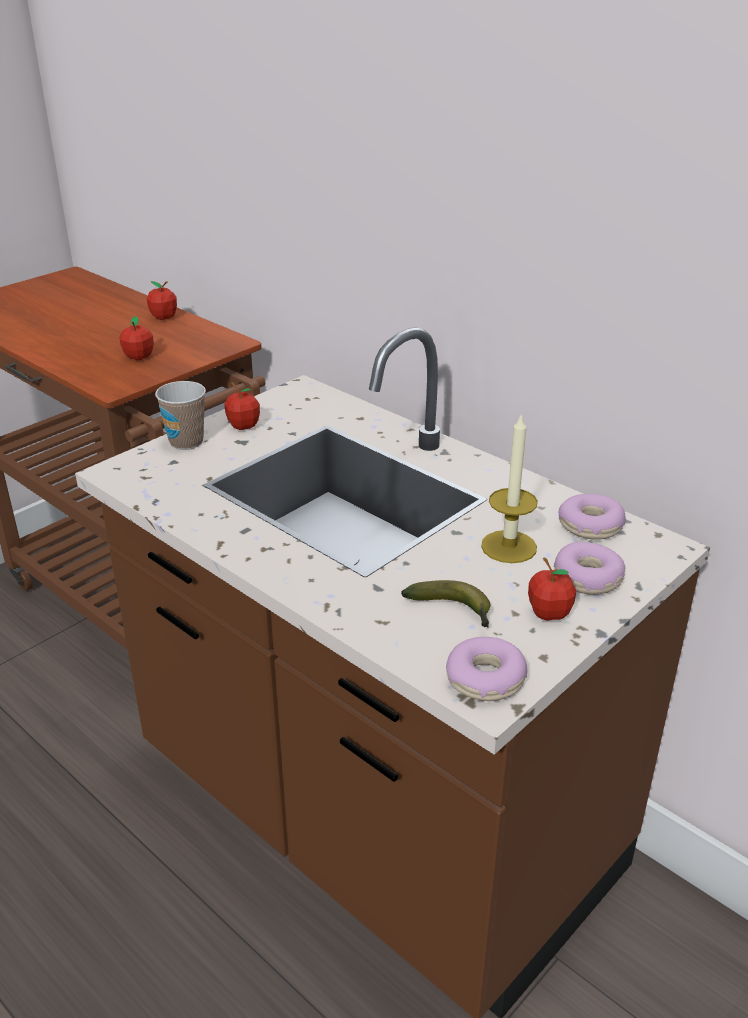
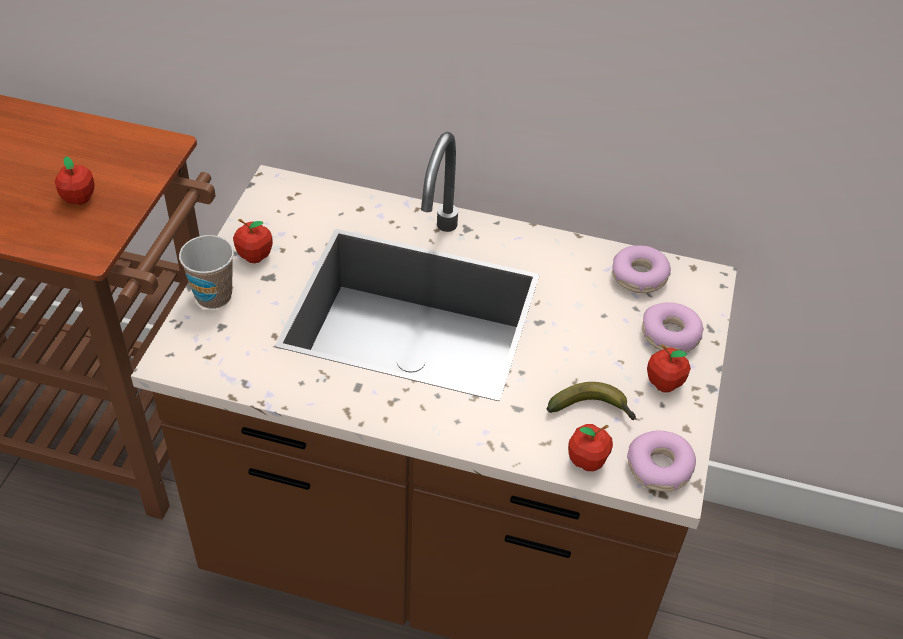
camera: 30 degrees left, 15 degrees up
apple [147,281,177,320] -> apple moved to [568,424,613,471]
candle [481,413,538,563] -> none

